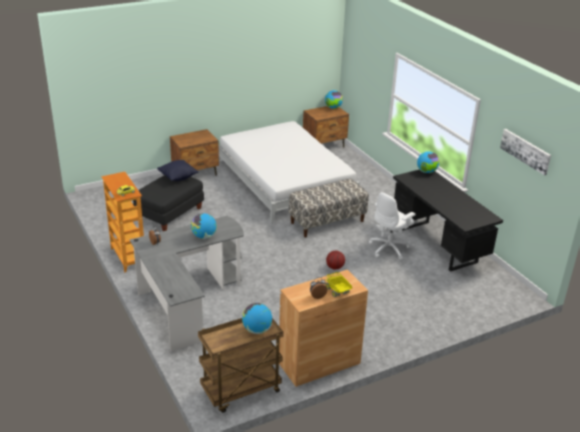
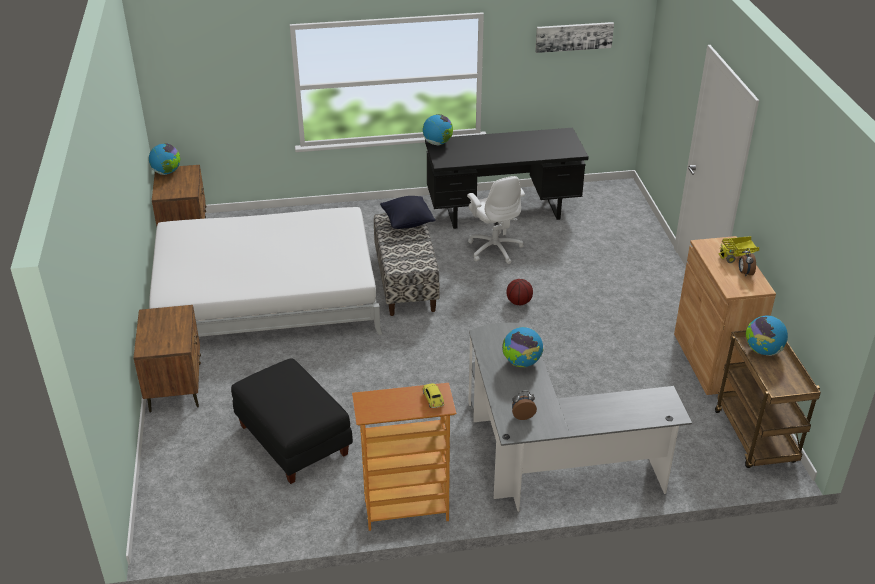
camera: 70 degrees left, 5 degrees up
black pillow [157,160,198,181] -> black pillow moved to [380,196,436,229]

